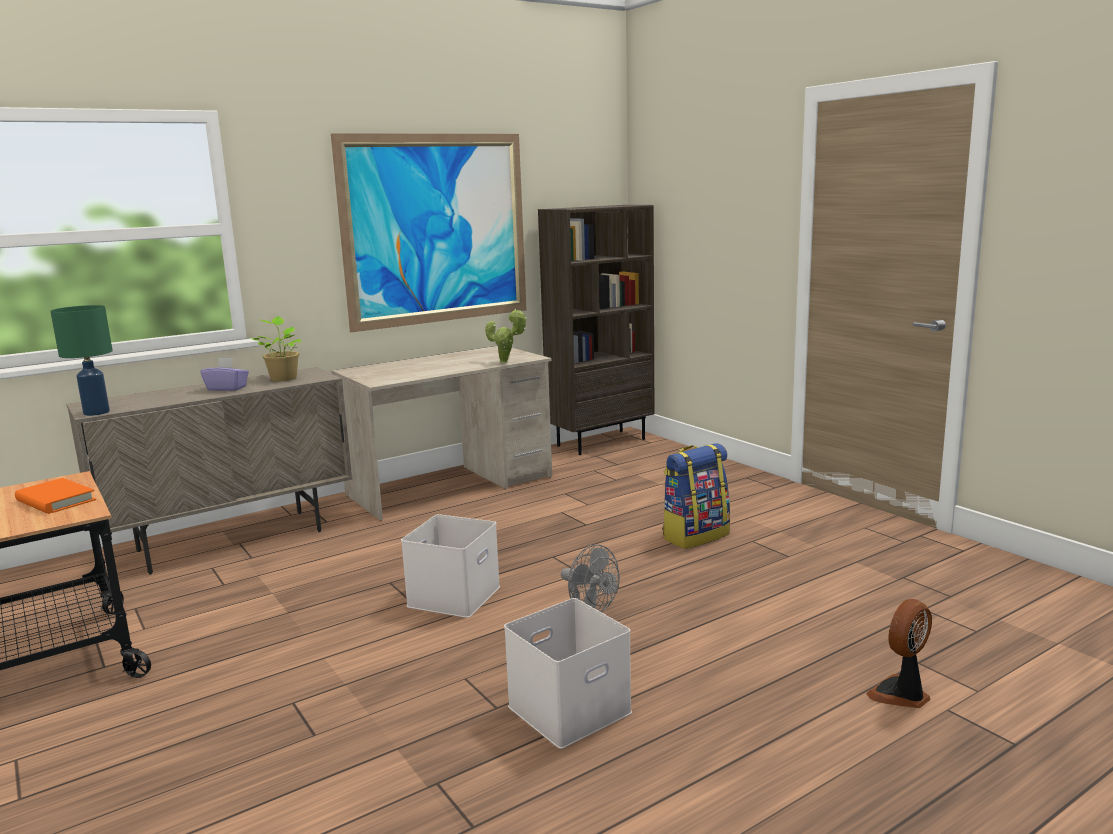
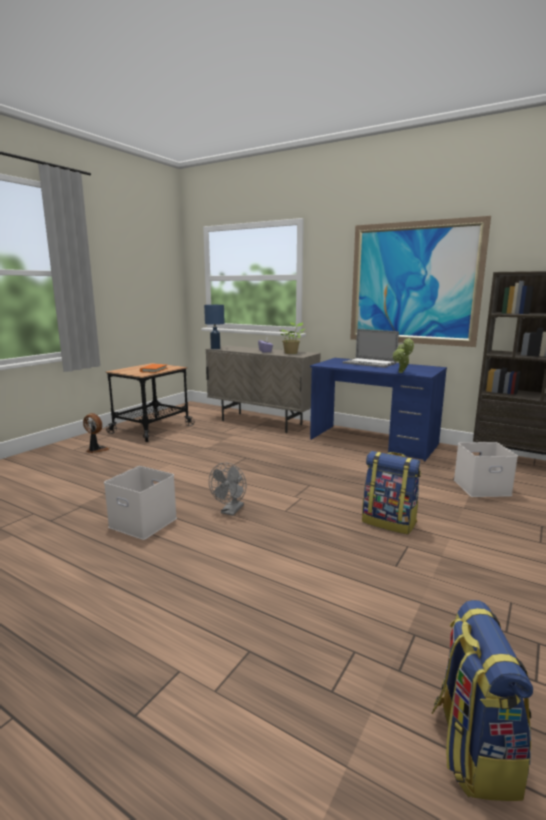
camera: 65 degrees right, 0 degrees up
green table lamp [50,305,113,416] -> blue table lamp [204,305,225,349]
beige desk [332,346,552,521] -> blue desk [310,358,447,461]
white storage box [401,514,500,618] -> white storage box moved to [454,442,518,497]
fan [866,599,932,708] -> fan moved to [83,413,110,453]
none -> laptop [343,329,399,368]
none -> backpack [432,600,533,801]

